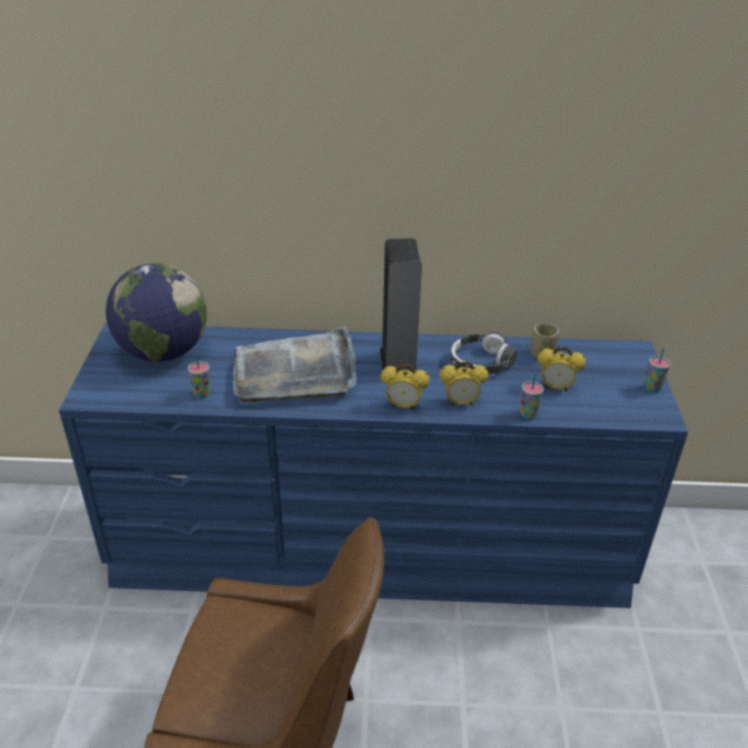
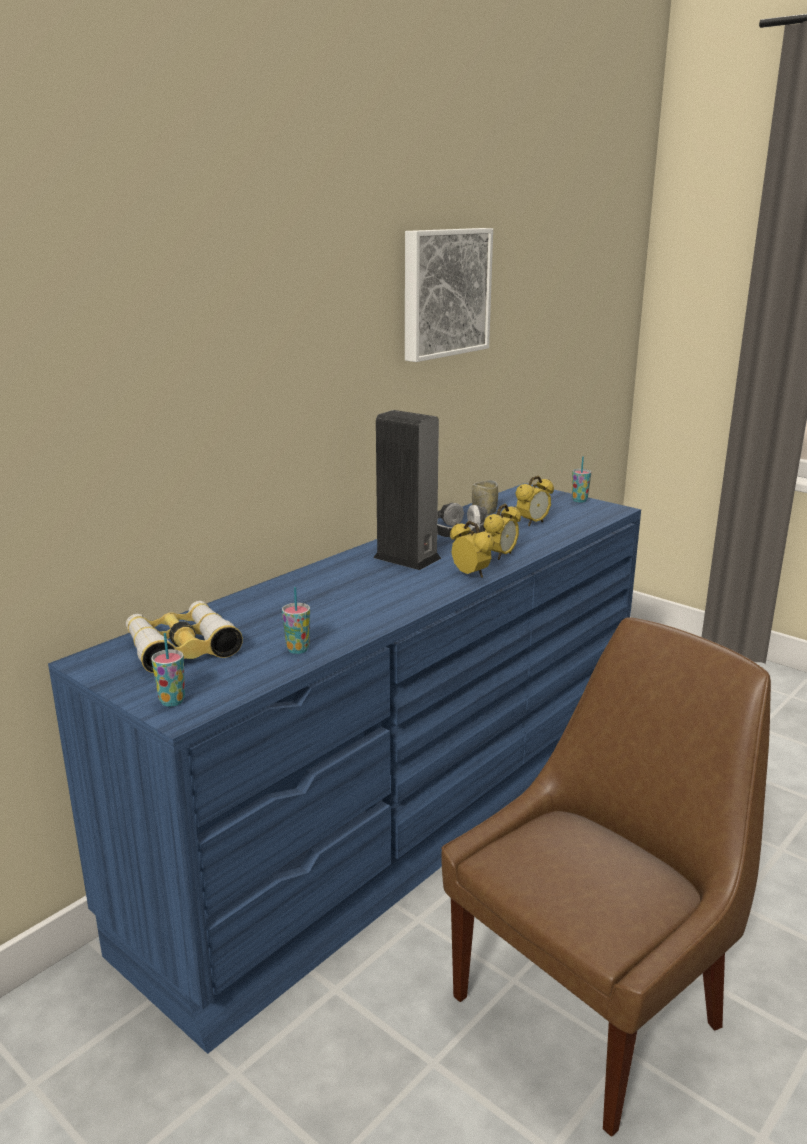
camera: 50 degrees left, 15 degrees down
globe [106,263,207,362] -> binoculars [126,601,243,673]
grey tray [233,326,356,403] -> none
alarm clock [381,364,430,410] -> alarm clock turned 90 degrees counterclockwise [450,521,494,578]
cup [520,373,544,419] -> cup moved to [151,633,185,707]
none -> picture [405,228,493,362]

